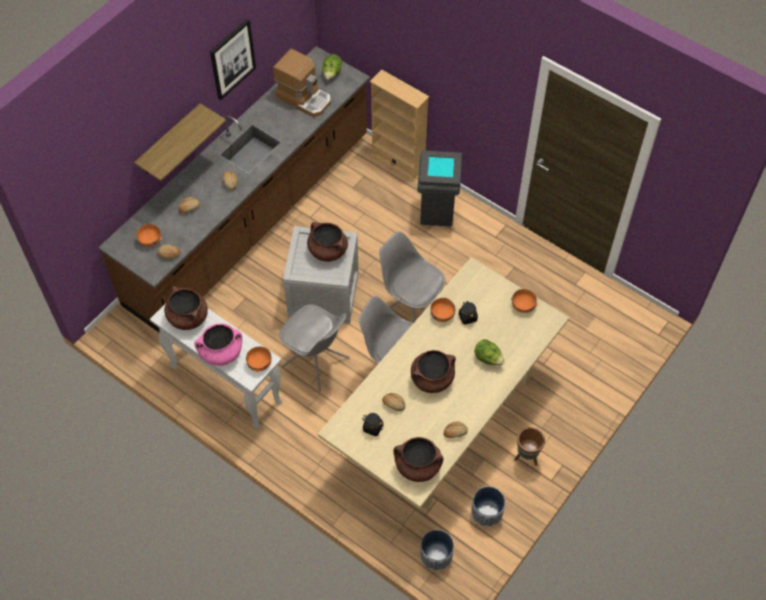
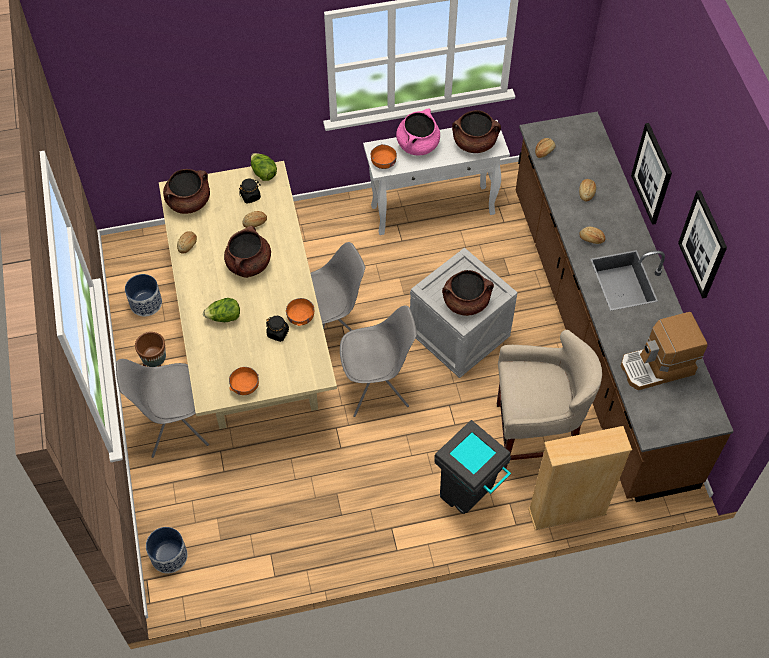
camera: 130 degrees right, 0 degrees up
shelf [134,104,226,181] -> picture [631,123,672,225]
orange bowl [136,224,162,247] -> none
grey chair [279,304,350,392] -> grey chair moved to [116,359,209,458]
lettuce [322,54,342,80] -> lettuce moved to [251,153,277,181]
planter [420,530,454,571] -> planter moved to [146,527,188,573]
none -> beige stool [497,330,602,468]

